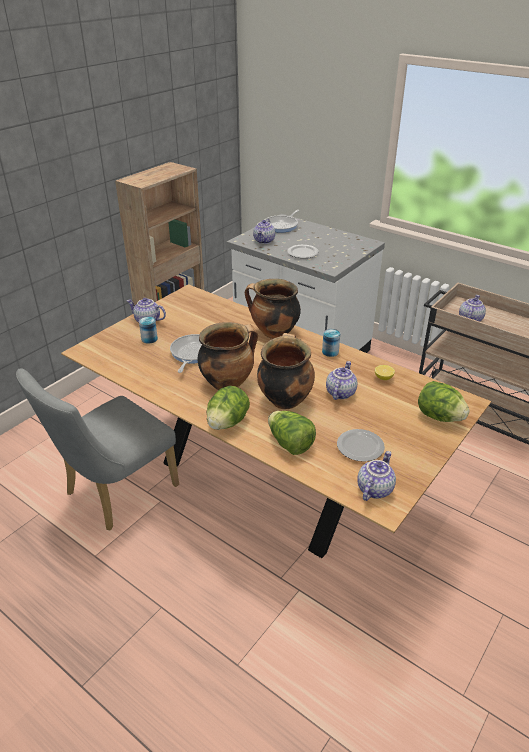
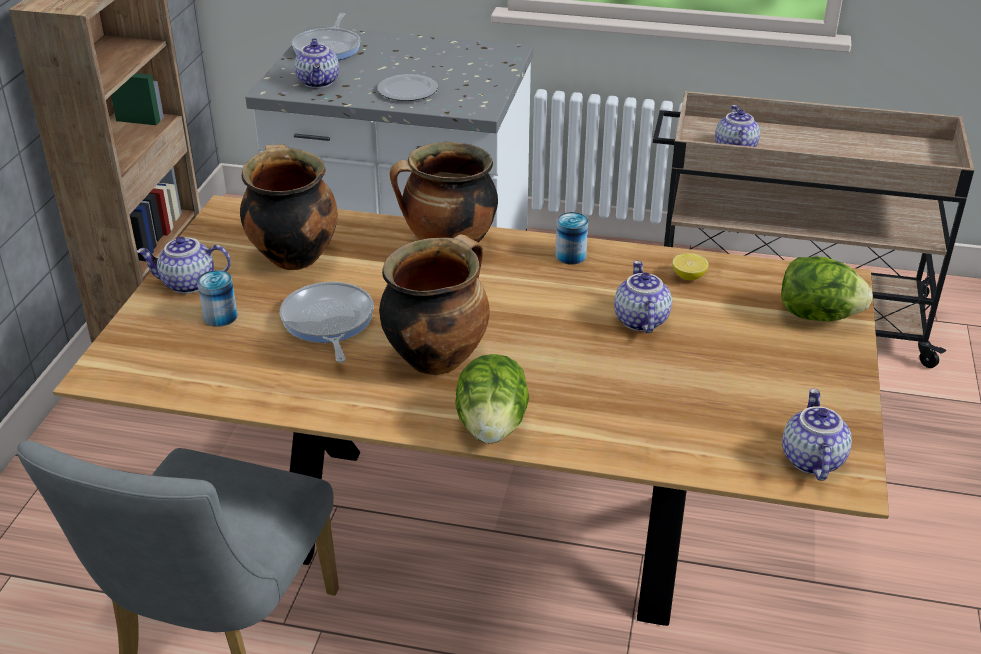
camera: 25 degrees left, 0 degrees up
cooking pot [257,333,315,410] -> cooking pot moved to [240,144,338,270]
lettuce [268,411,316,455] -> none
plate [337,429,385,462] -> none

